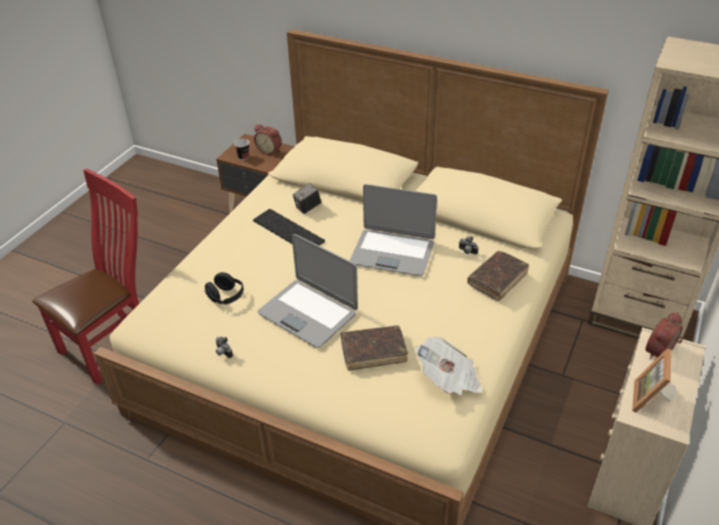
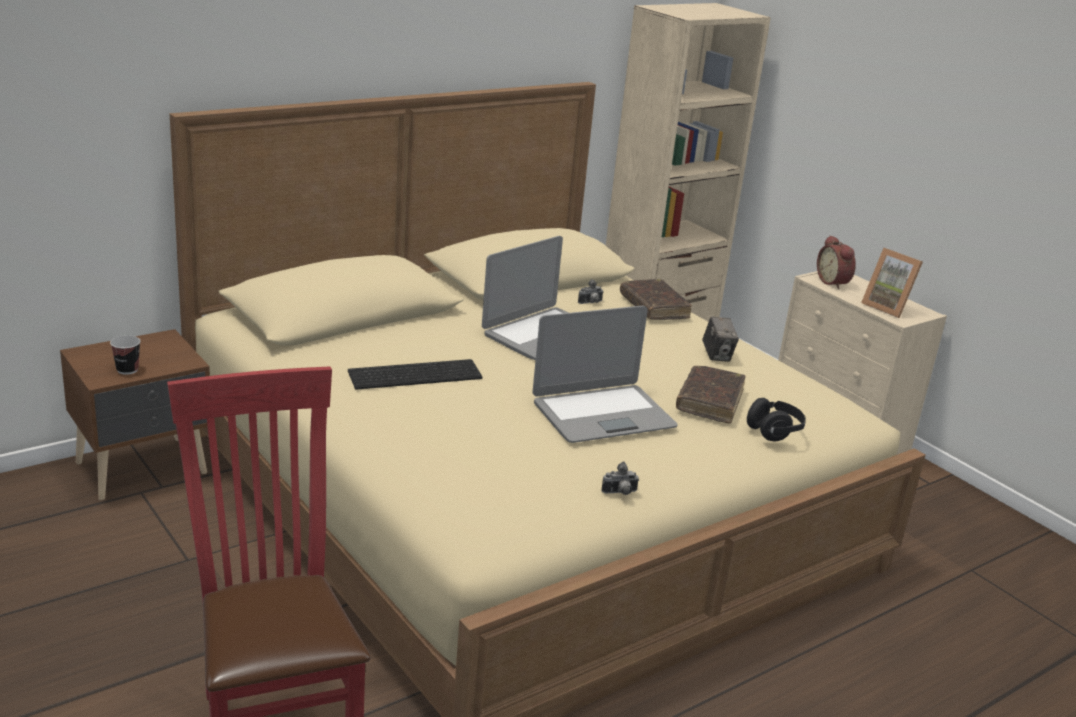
camera: 65 degrees left, 15 degrees down
black headphones [204,272,244,304] -> black headphones moved to [747,398,806,441]
alarm clock [254,124,282,155] -> none
camera [293,183,321,214] -> camera moved to [702,317,739,362]
newspaper [416,337,483,395] -> none

